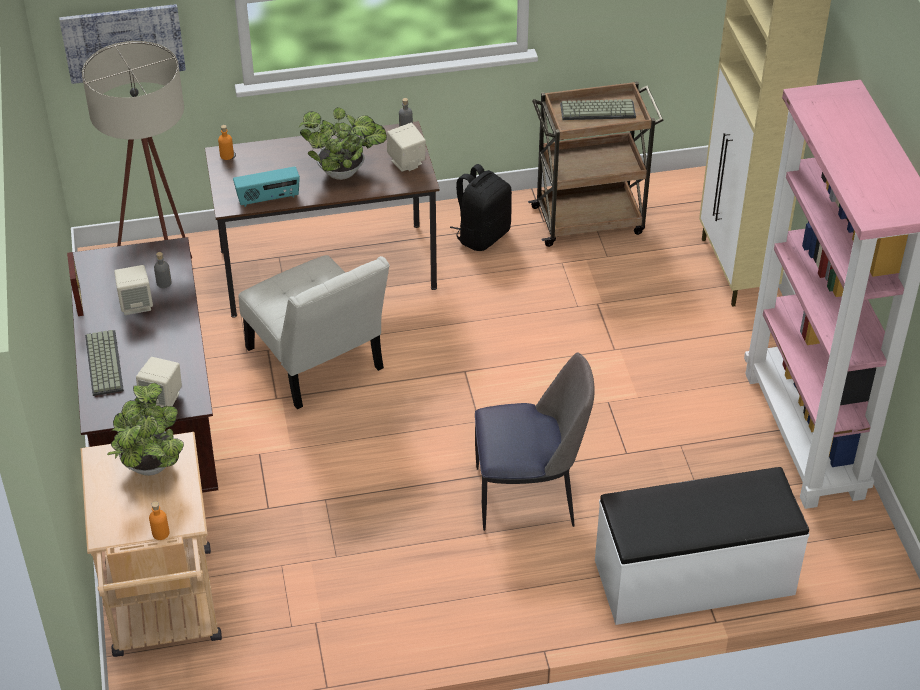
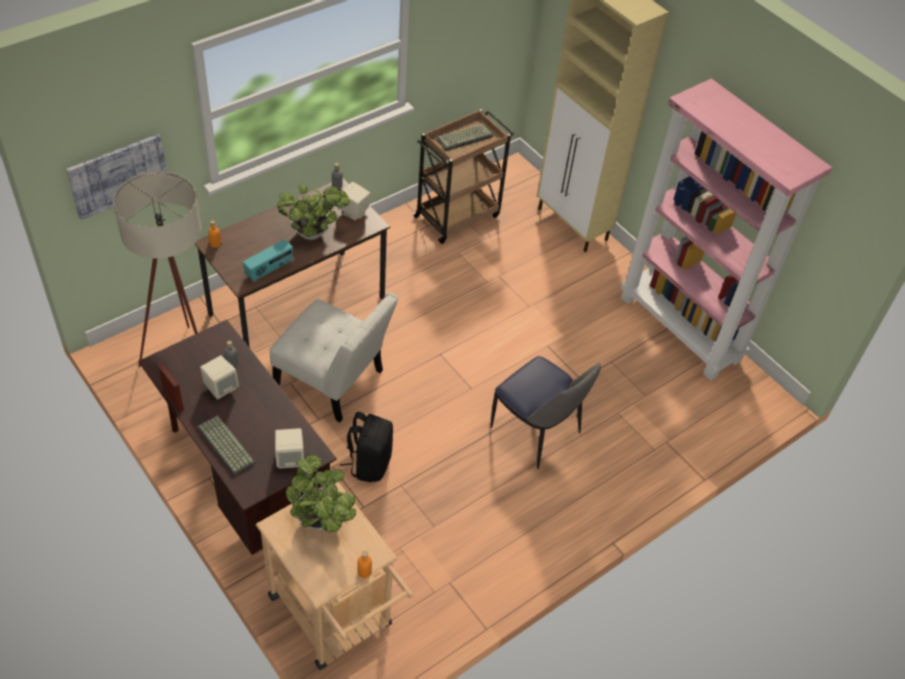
camera: 30 degrees left, 5 degrees up
black backpack [450,164,512,251] -> black backpack moved to [340,412,393,482]
chair [475,352,595,531] -> chair turned 75 degrees clockwise [491,356,601,469]
white bench [595,467,809,625] -> none

